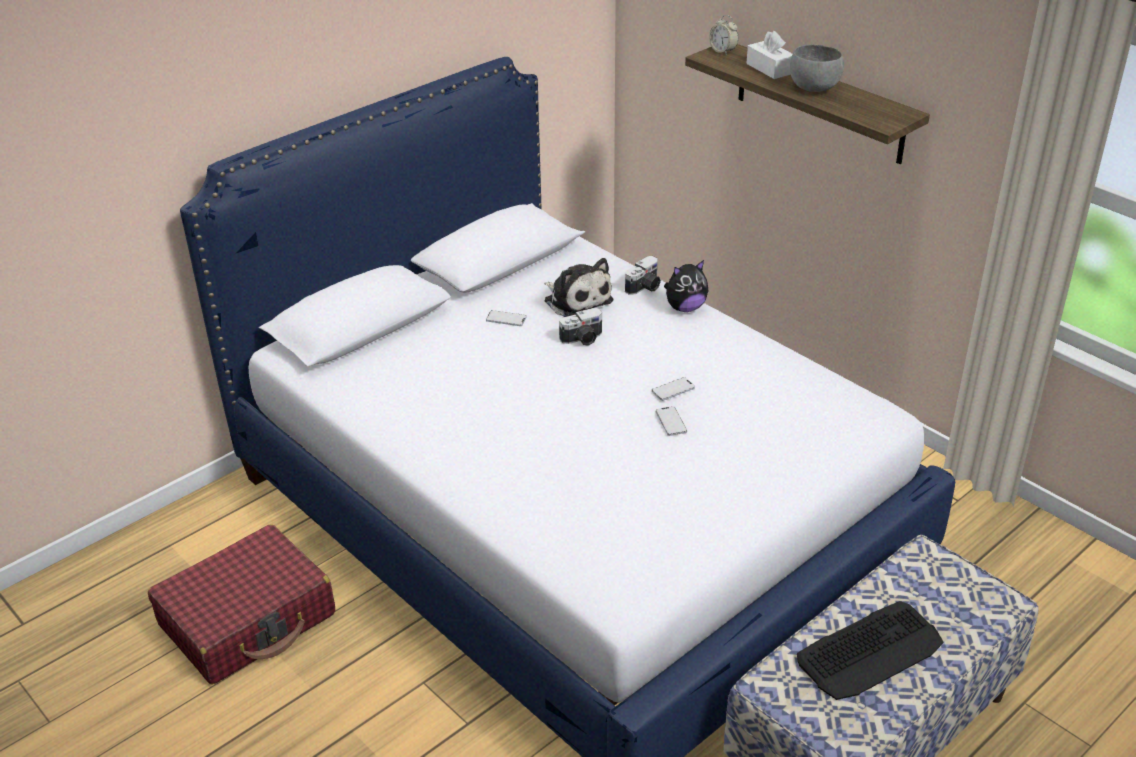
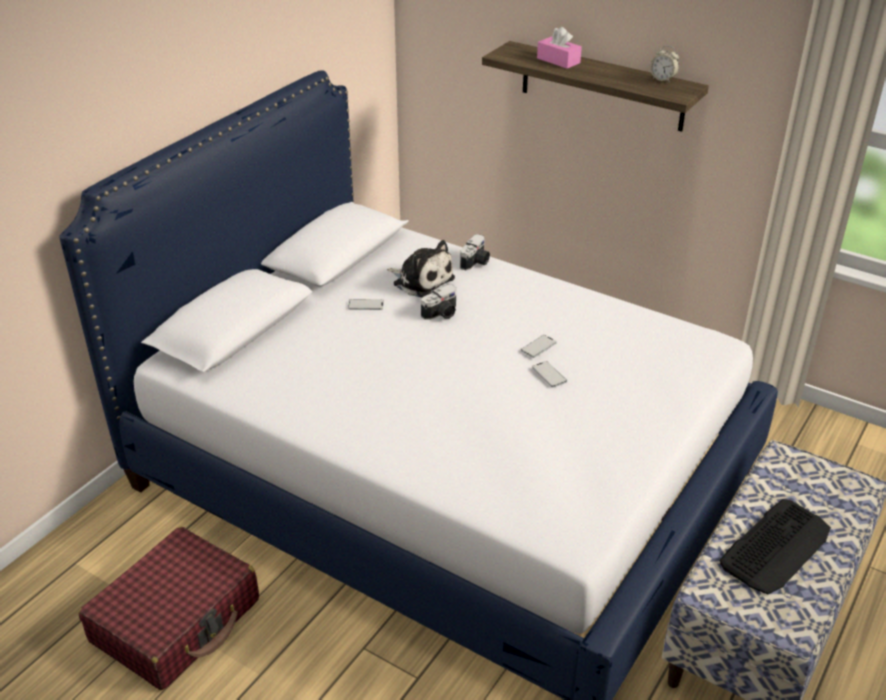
camera: 15 degrees left, 0 degrees up
plush toy [664,260,709,312] -> none
alarm clock [709,15,738,55] -> alarm clock moved to [650,46,679,83]
white tissue box [746,31,792,79] -> pink tissue box [537,27,582,69]
grey bowl [790,44,844,92] -> none

